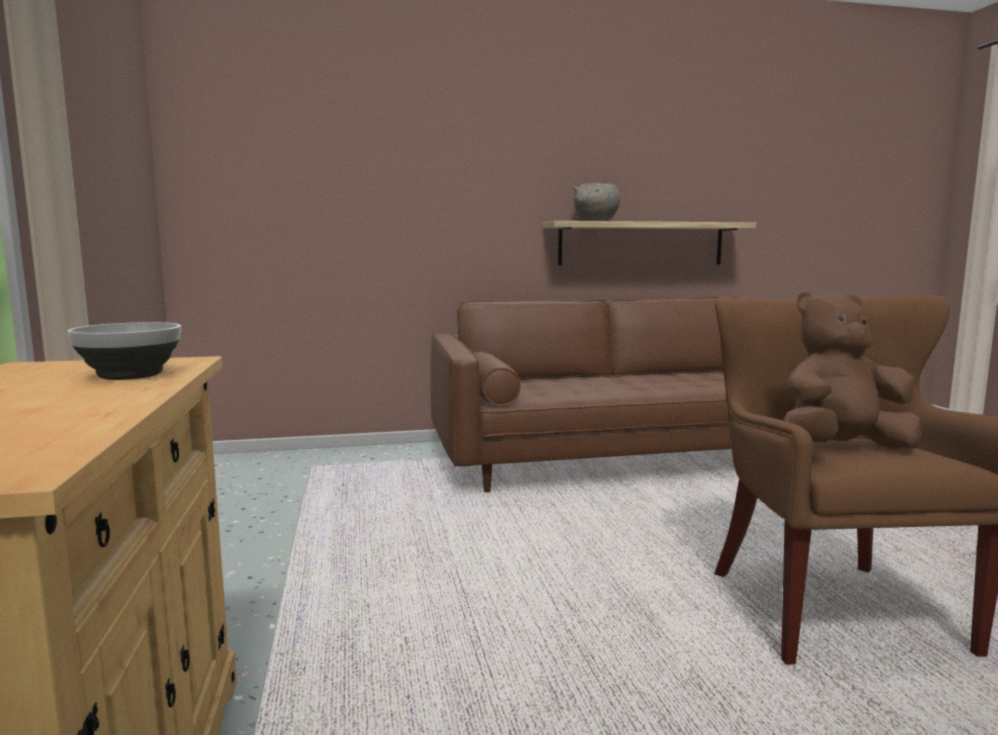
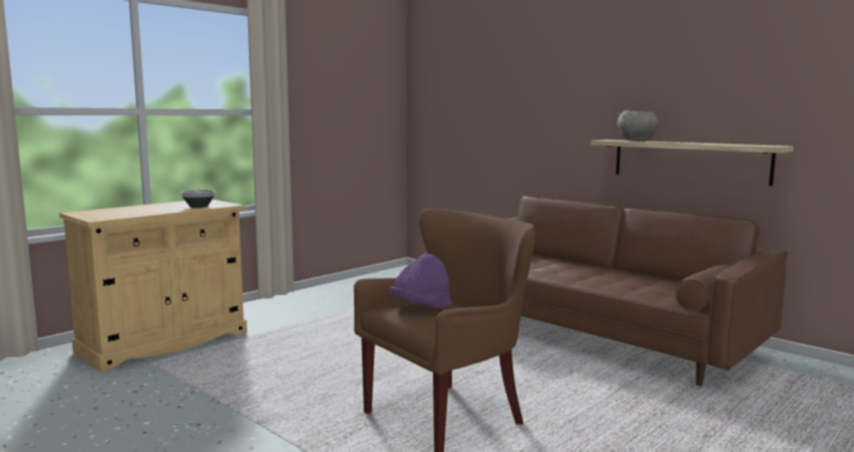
camera: 55 degrees right, 0 degrees up
brown plush toy [784,292,922,449] -> purple hat [388,253,452,308]

